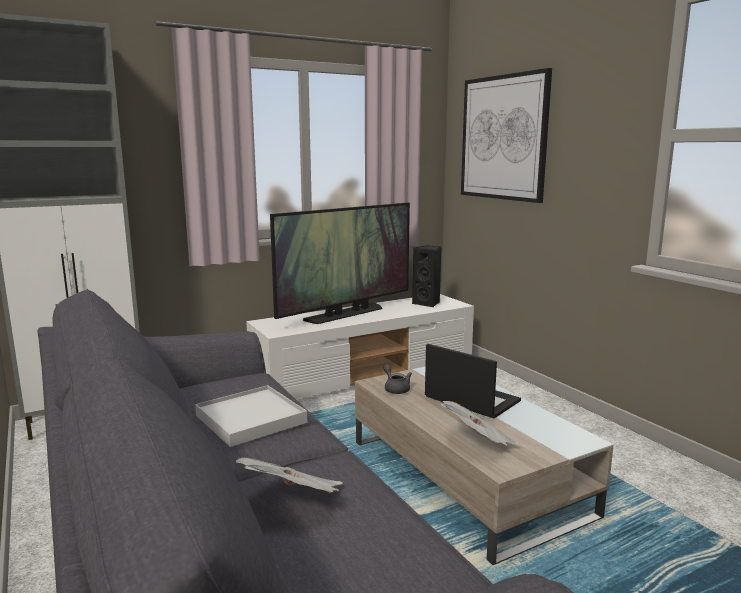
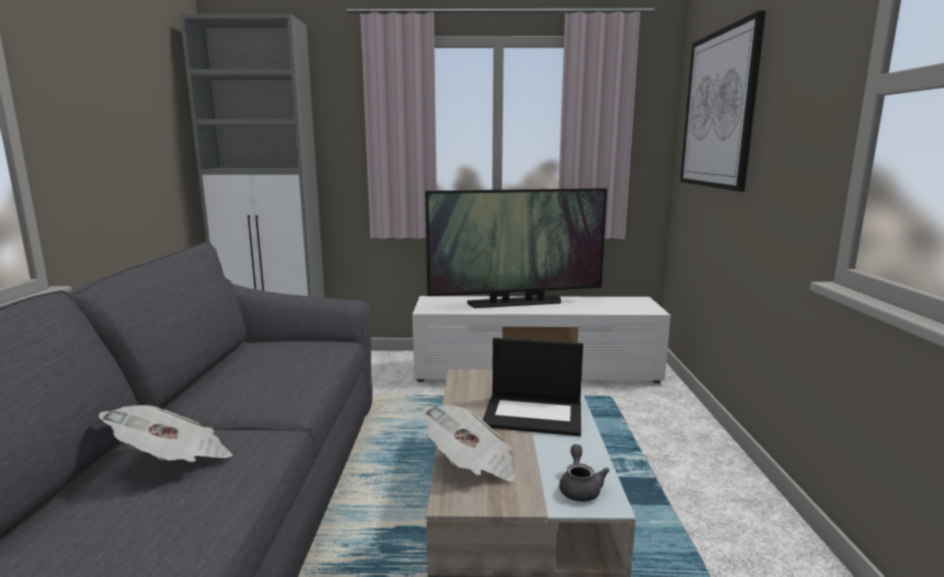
camera: 30 degrees right, 0 degrees up
white tray [195,385,307,447] -> none
grey teapot [383,364,412,394] -> grey teapot moved to [559,444,610,502]
black speaker [412,245,442,307] -> none
laptop [425,344,521,418] -> laptop turned 120 degrees clockwise [483,338,583,436]

